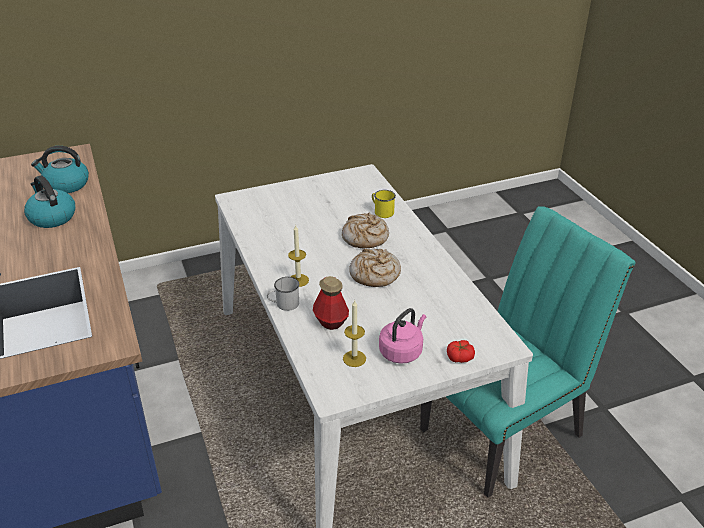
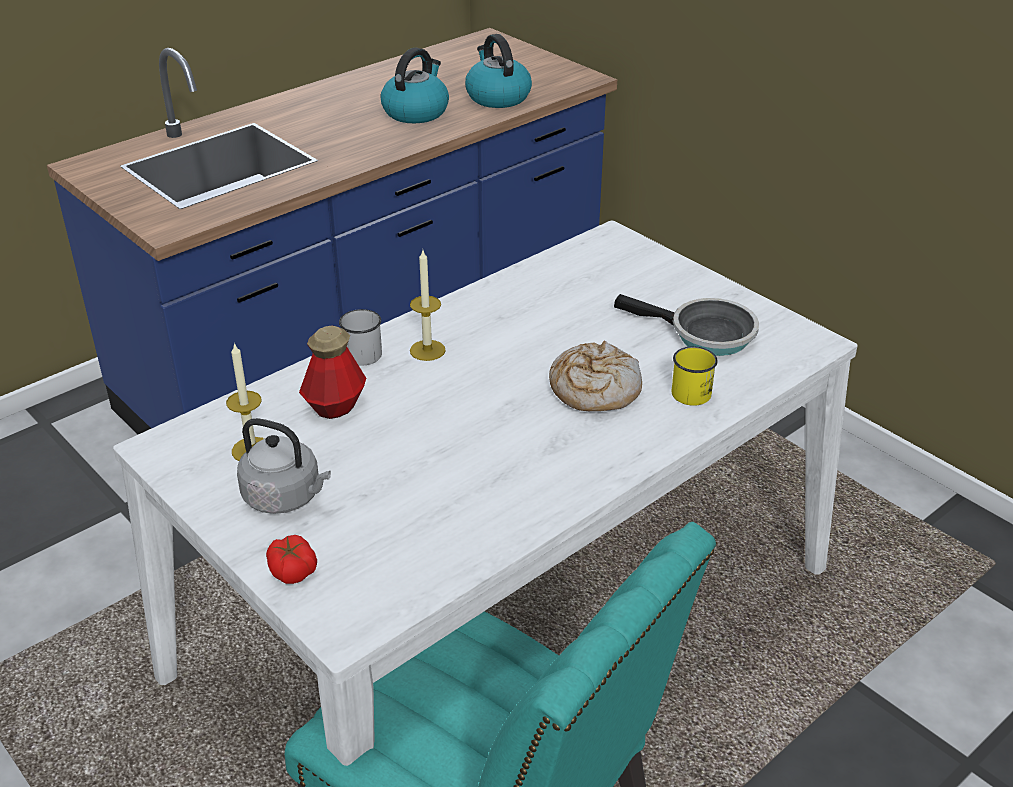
camera: 70 degrees right, 0 degrees up
bread [349,249,401,287] -> none
pink kettle [379,308,426,364] -> grey kettle [237,418,331,514]
none -> frying pan [614,294,759,356]

